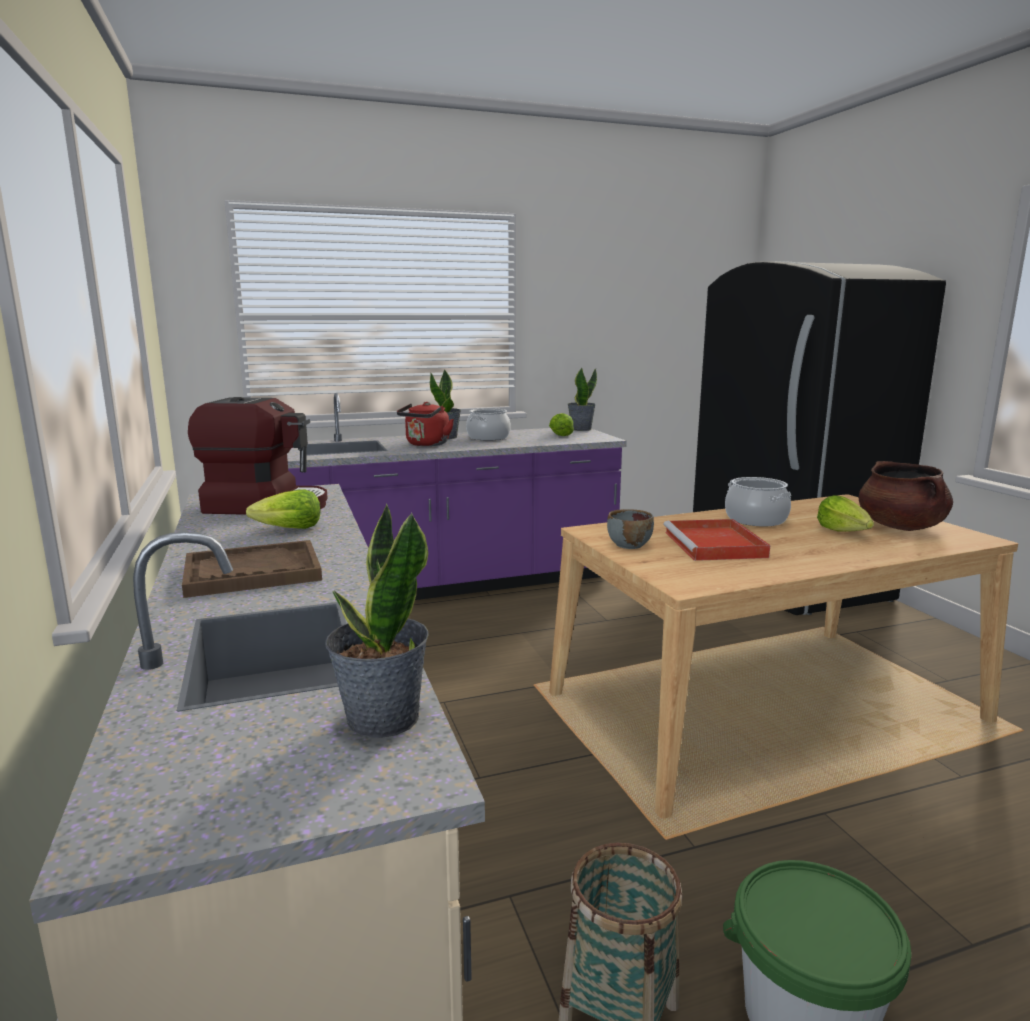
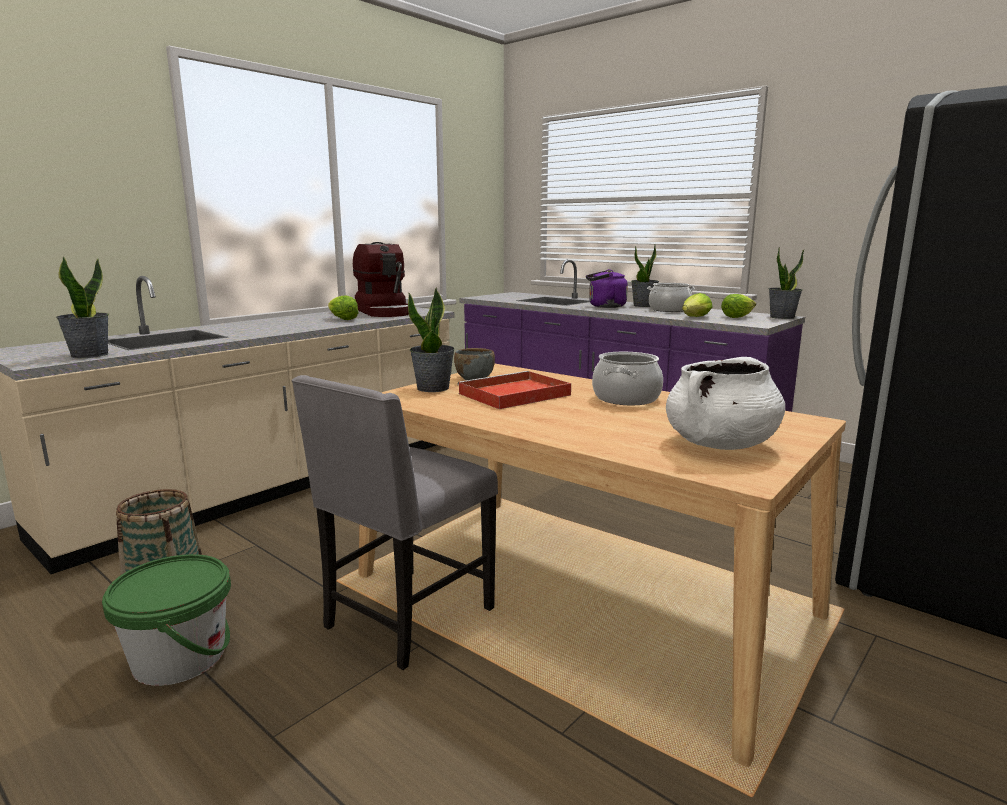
camera: 60 degrees right, 0 degrees up
brown tray [182,540,322,598] -> none
red kettle [397,402,454,446] -> purple kettle [586,269,628,308]
lettuce [817,495,874,532] -> lettuce moved to [682,293,713,317]
brown cooking pot [859,461,953,531] -> white cooking pot [666,357,785,450]
none -> grey chair [292,375,498,670]
none -> potted plant [408,287,455,392]

